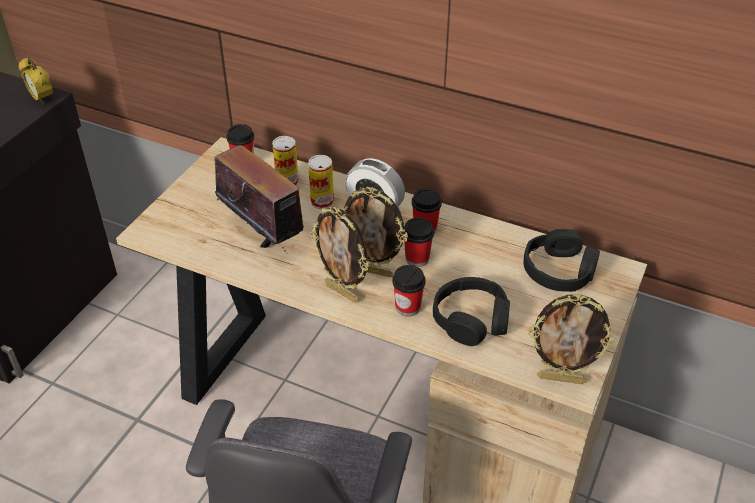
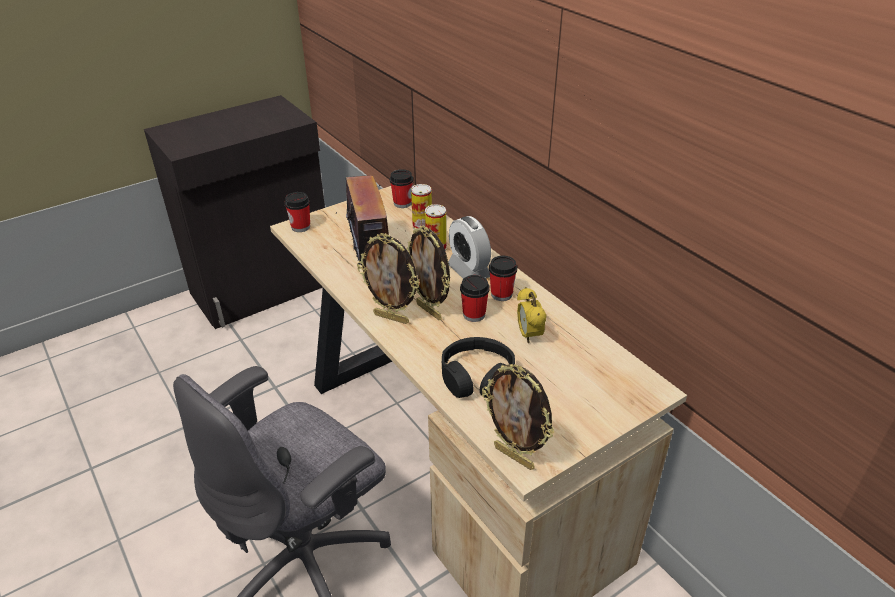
camera: 30 degrees right, 5 degrees down
alarm clock [19,58,53,105] -> alarm clock moved to [517,287,546,343]
picture frame [310,207,369,303] -> picture frame turned 45 degrees counterclockwise [357,233,420,324]
cup [392,265,426,317] -> cup moved to [284,192,310,232]
black headphones [523,229,600,292] -> none

